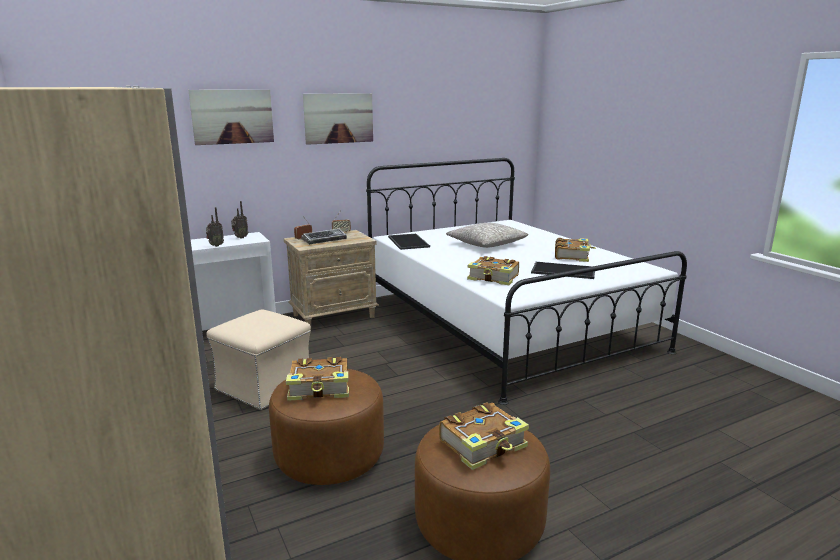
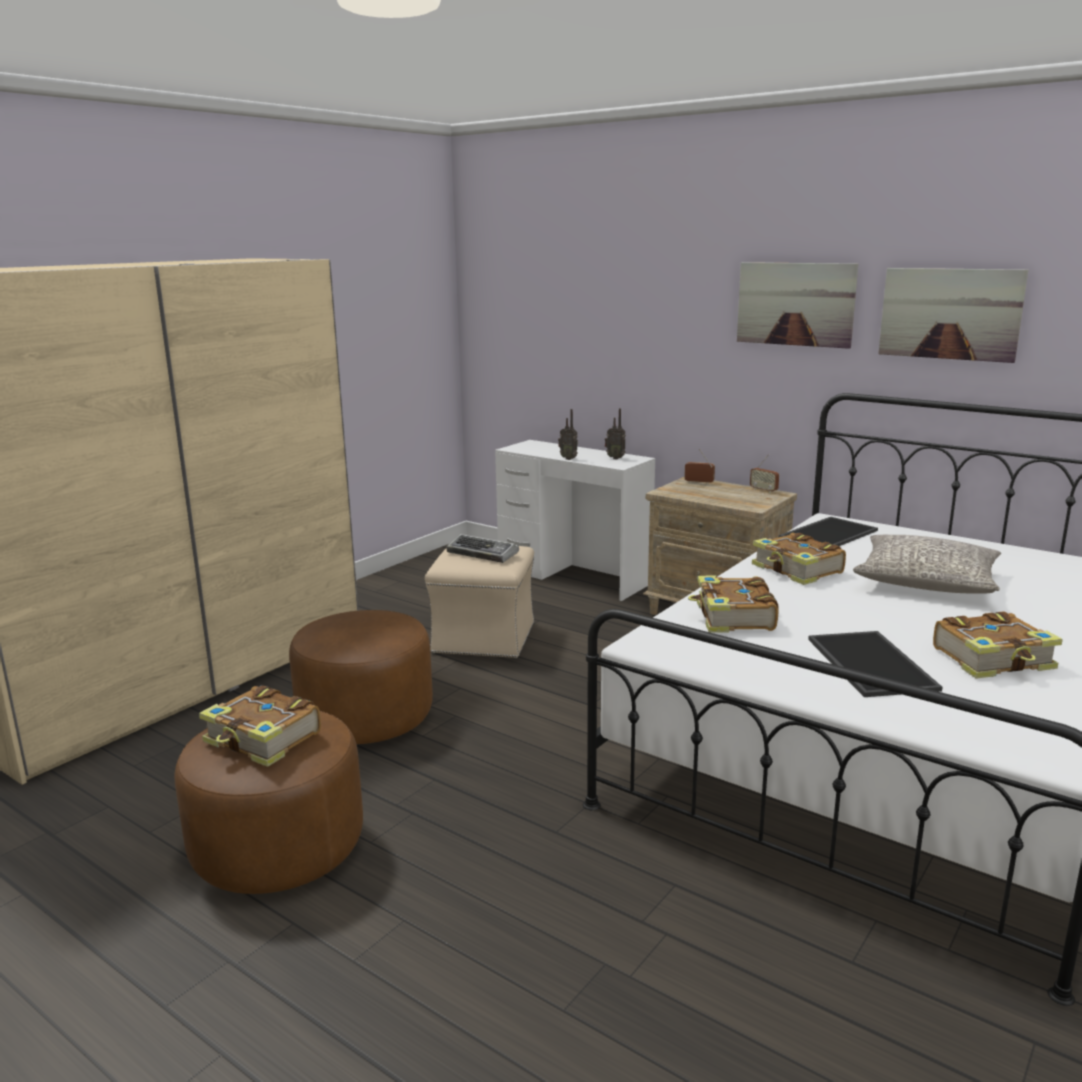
camera: 65 degrees right, 0 degrees up
picture [189,90,274,145] -> picture moved to [878,268,1028,363]
book [286,357,349,401] -> book moved to [752,533,846,585]
keyboard [301,229,347,245] -> keyboard moved to [446,534,519,563]

